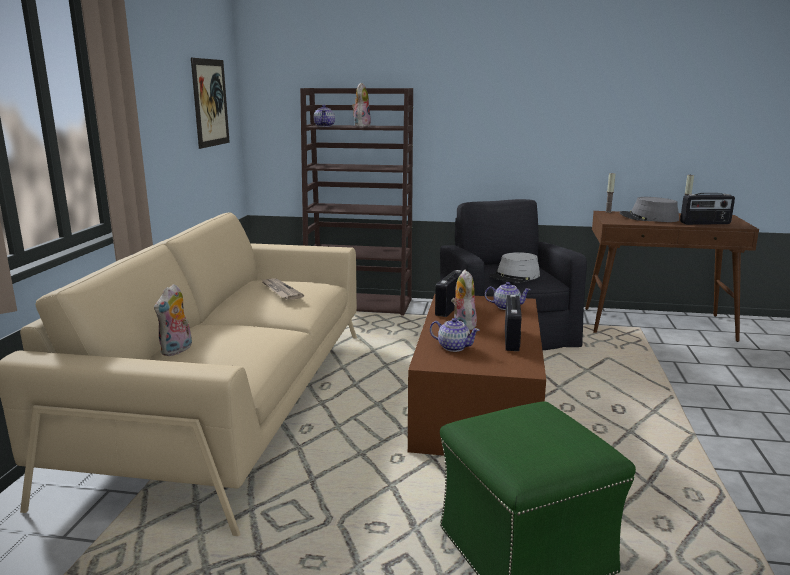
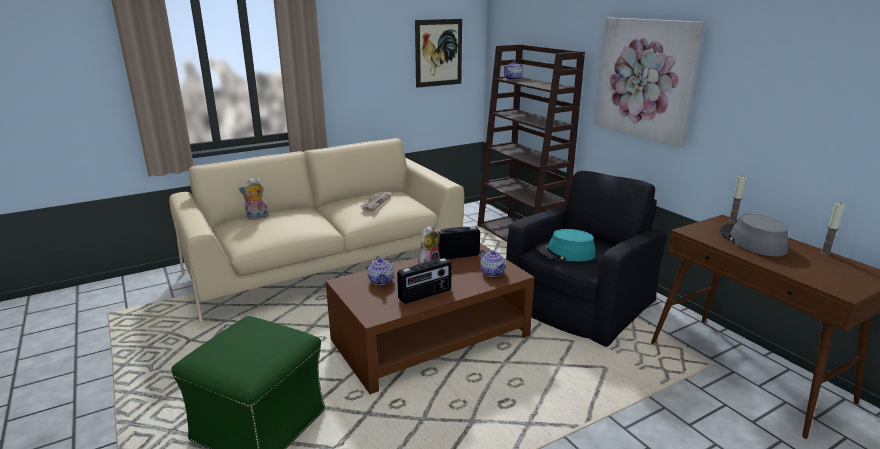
camera: 50 degrees right, 5 degrees up
plush toy [352,82,371,127] -> none
grey hat [489,252,540,283] -> turquoise hat [536,229,596,261]
radio [680,193,735,225] -> none
none -> picture [594,17,705,148]

